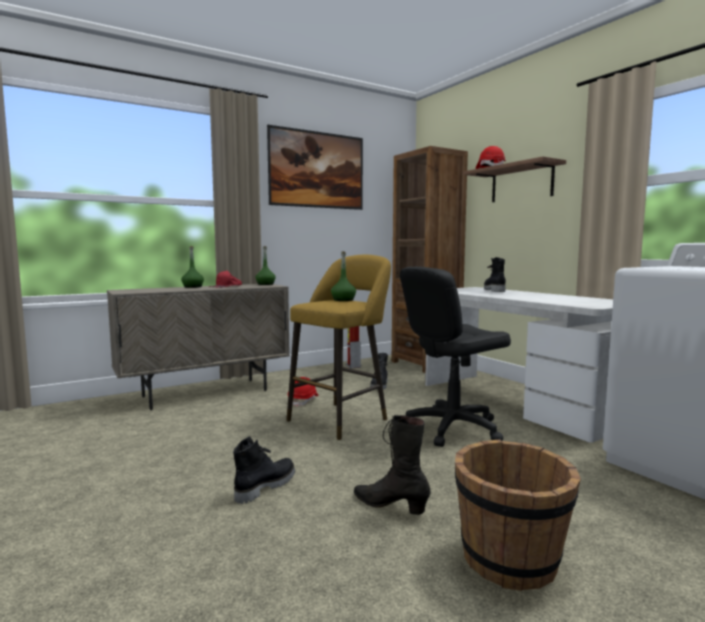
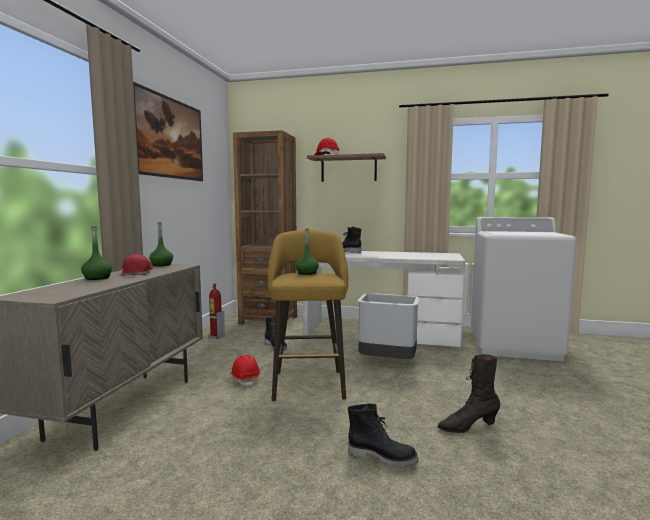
camera: 45 degrees left, 0 degrees up
black boot [233,436,295,504] -> black boot turned 120 degrees clockwise [348,404,419,468]
black office chair [400,267,511,447] -> grey trash can [358,293,420,359]
brown bucket [455,439,581,591] -> none

